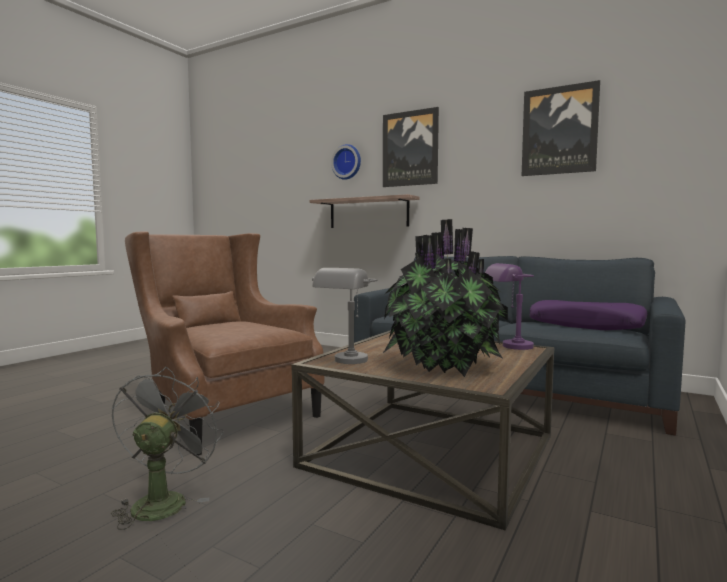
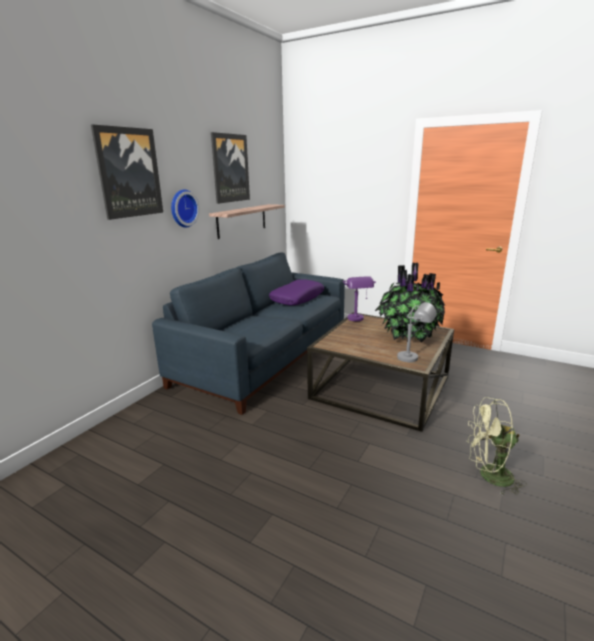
camera: 90 degrees left, 15 degrees up
grey fan [111,367,224,530] -> green fan [467,397,527,495]
brown armchair [125,231,325,456] -> none
shelf [310,194,419,228] -> shelf moved to [209,204,285,239]
wall clock [331,144,361,180] -> wall clock moved to [171,189,200,227]

